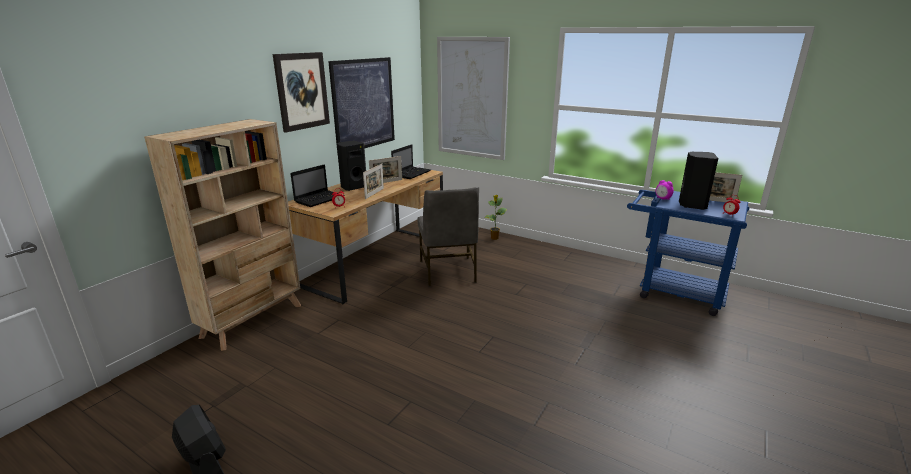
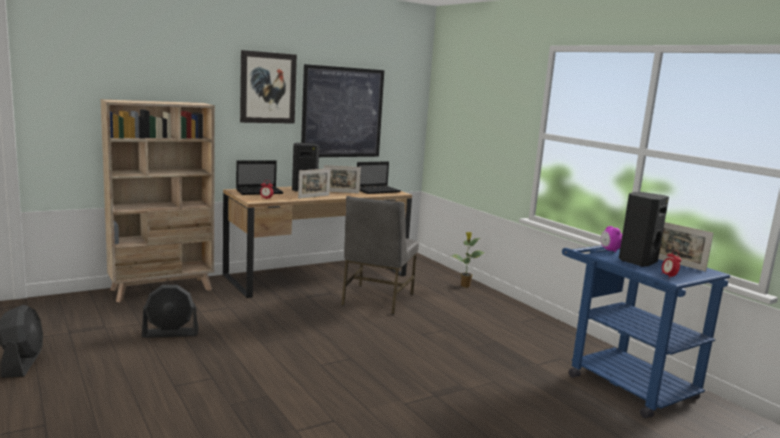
camera: 25 degrees right, 10 degrees down
picture [437,37,510,160] -> none
none -> black fan [142,285,199,338]

